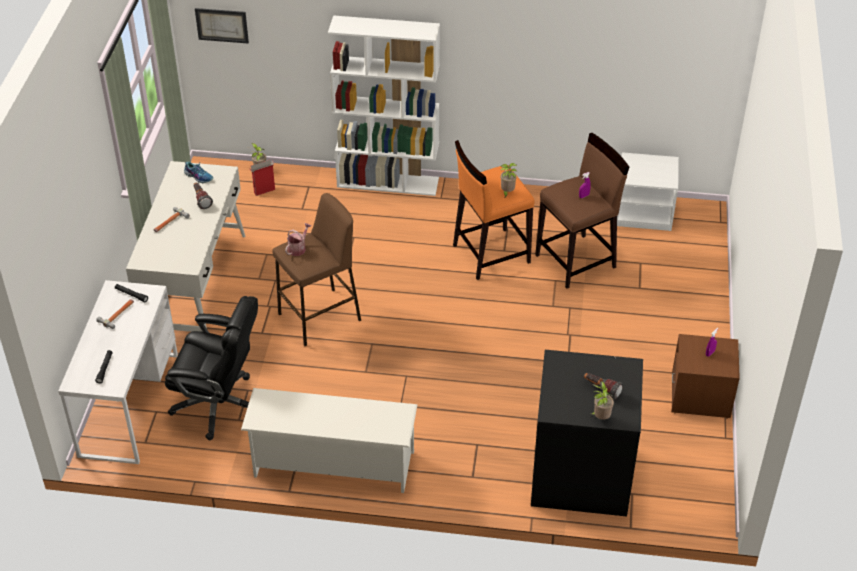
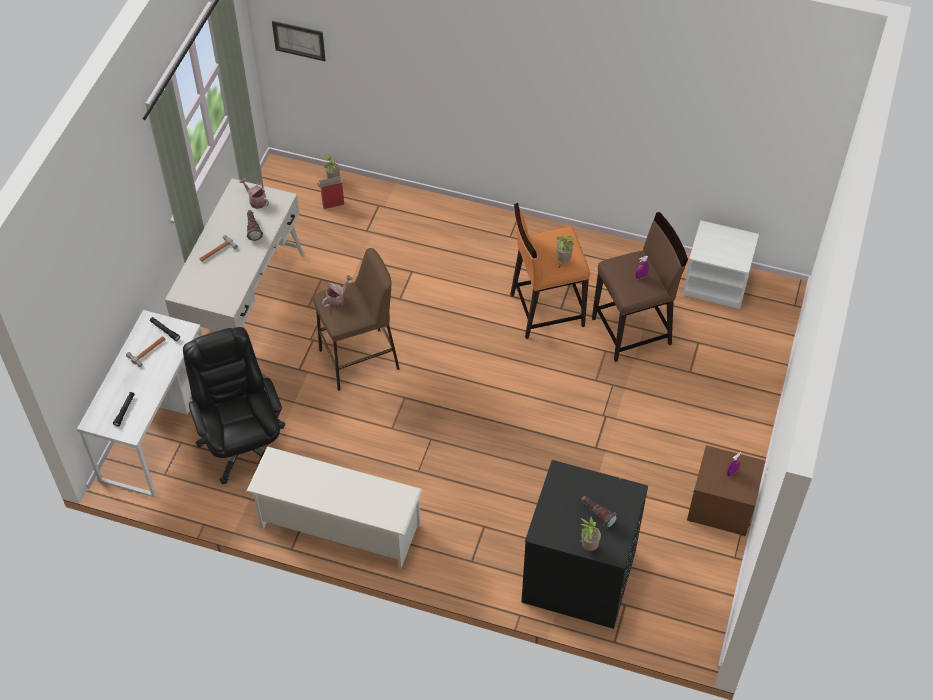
camera: 10 degrees right, 10 degrees up
black office chair [165,296,258,440] -> black office chair turned 135 degrees counterclockwise [183,327,285,484]
shoe [184,161,213,183] -> watering can [239,178,269,209]
white bookcase [328,15,440,196] -> none

